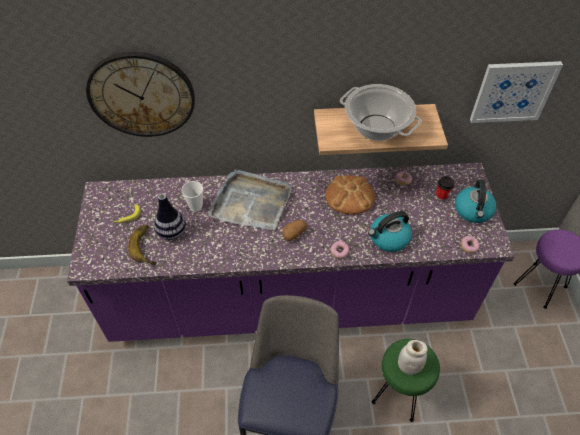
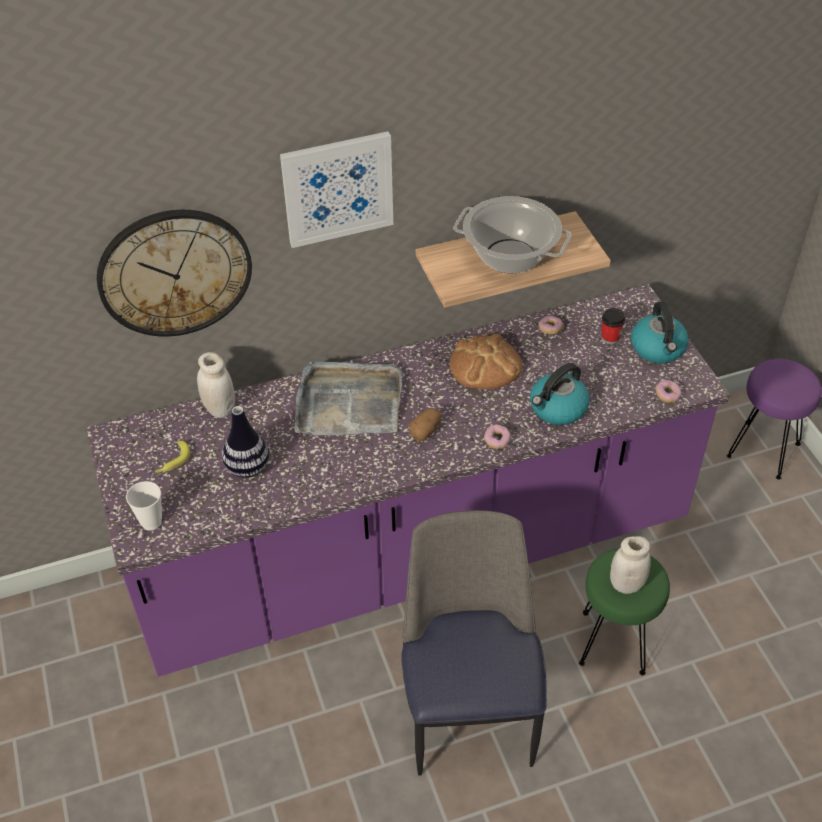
camera: 15 degrees left, 5 degrees down
banana [128,225,156,265] -> none
cup [181,181,203,212] -> cup moved to [126,481,162,531]
picture [470,61,563,123] -> picture moved to [280,131,393,248]
none -> white jar [197,352,235,418]

